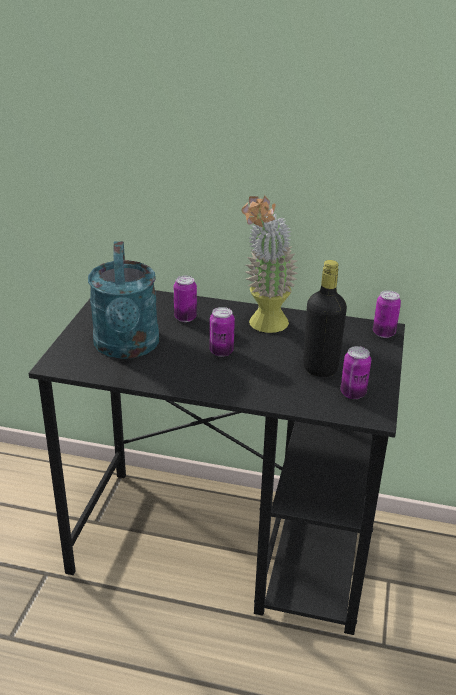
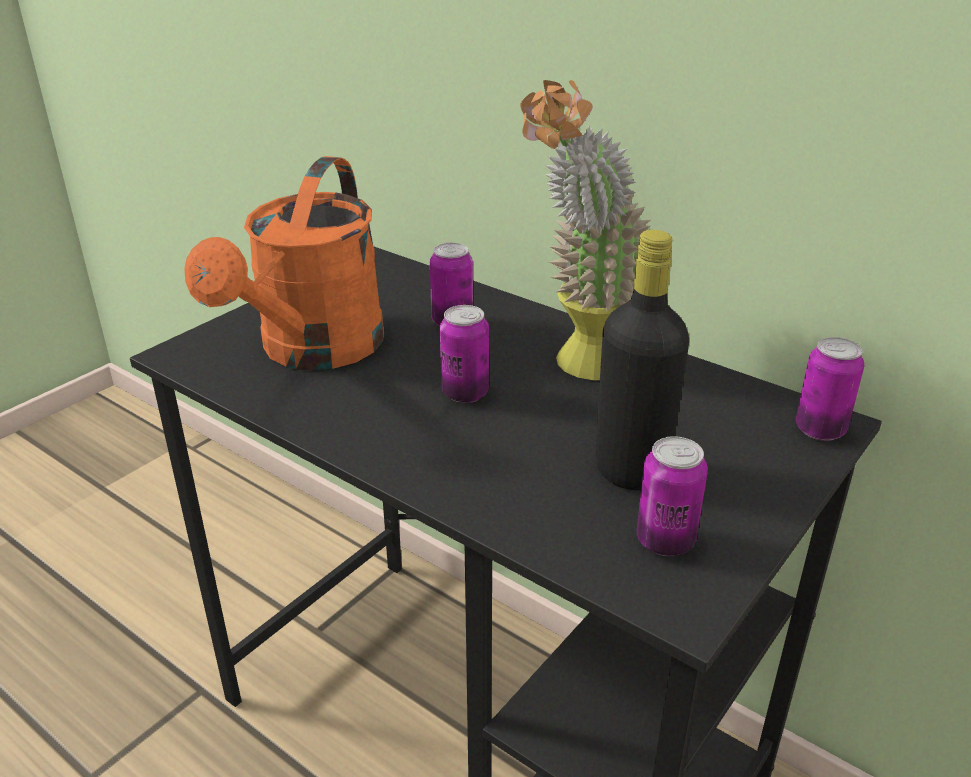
camera: 25 degrees right, 0 degrees up
turquoise watering can [88,241,159,359] -> orange watering can [184,156,384,370]

